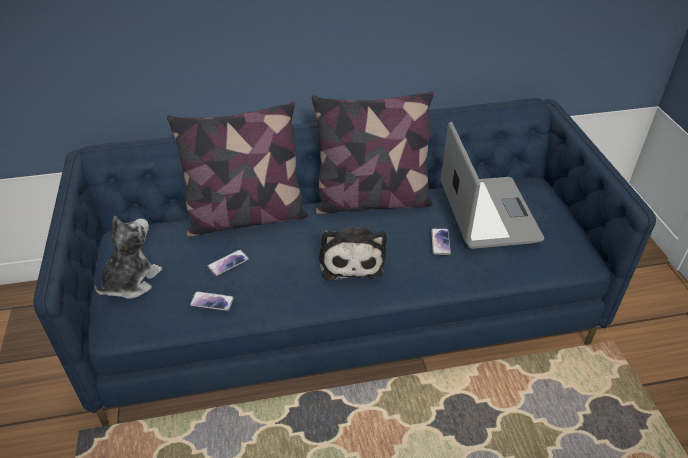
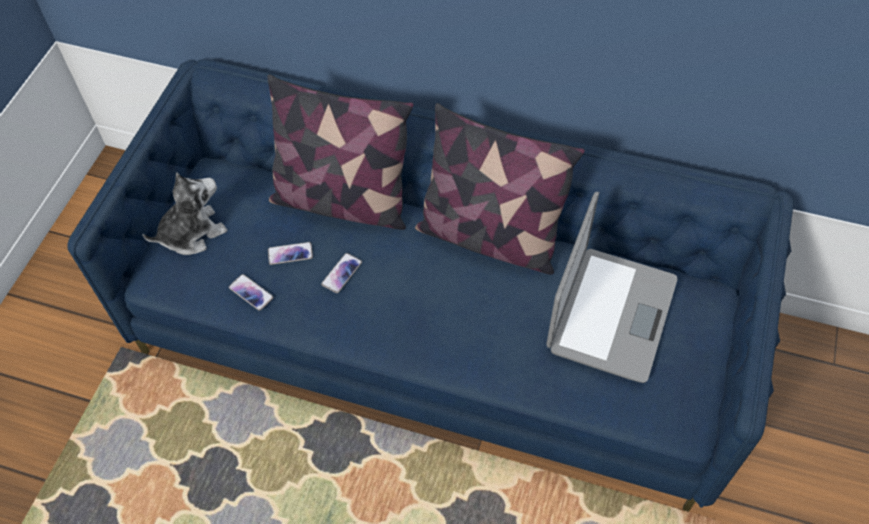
camera: 30 degrees right, 15 degrees up
plush toy [319,227,387,281] -> none
phone [431,228,451,255] -> phone moved to [321,253,362,293]

